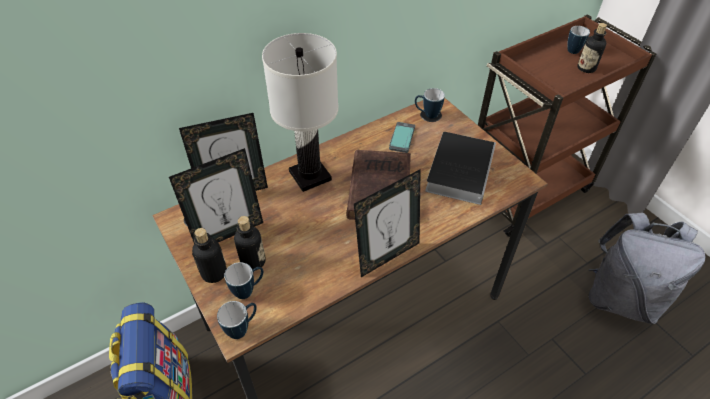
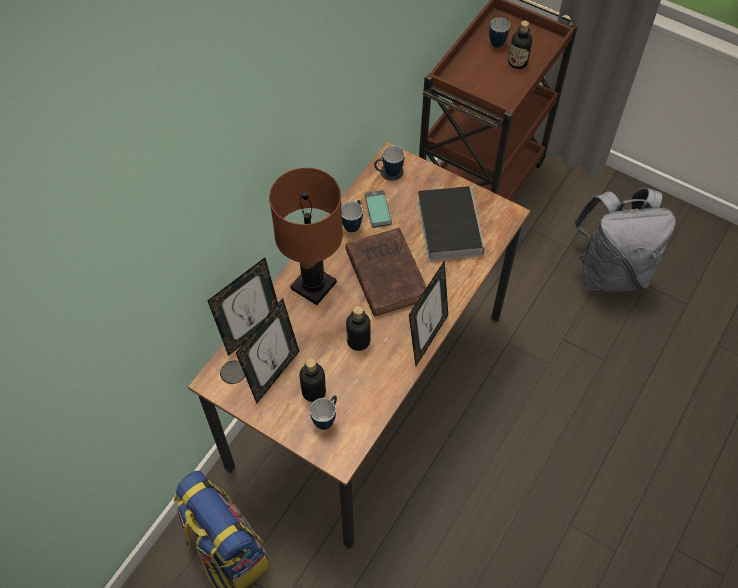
camera: 25 degrees left, 10 degrees up
bottle [192,228,227,283] -> bottle moved to [346,306,371,351]
mug [217,301,257,339] -> mug moved to [341,200,363,233]
white table lamp [262,33,339,192] -> brown table lamp [269,168,343,305]

